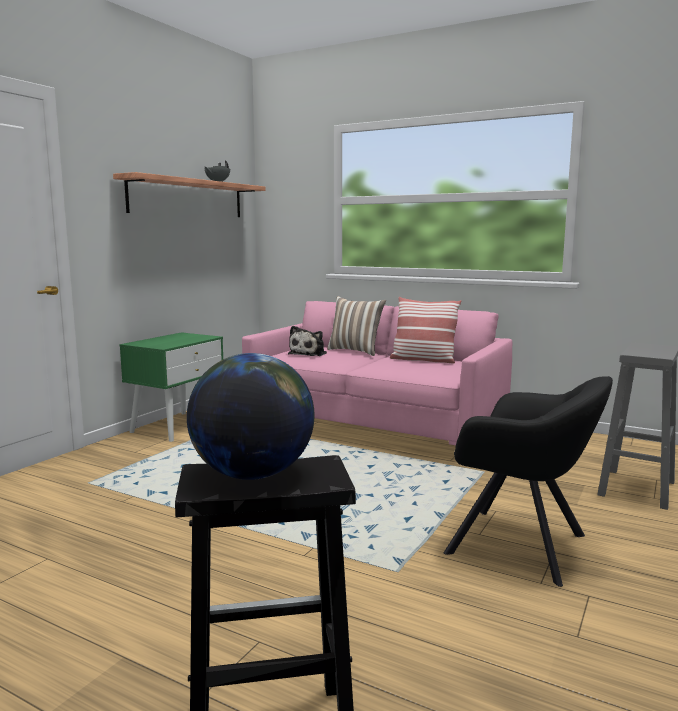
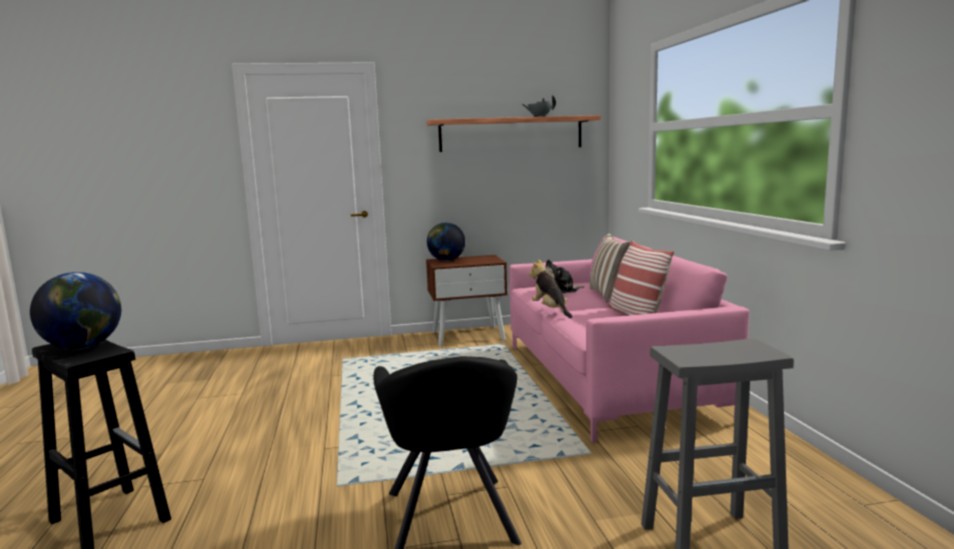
camera: 50 degrees right, 0 degrees up
green nightstand [119,332,223,442] -> brown nightstand [426,255,507,346]
none -> globe [427,223,465,261]
none -> plush toy [529,259,572,318]

